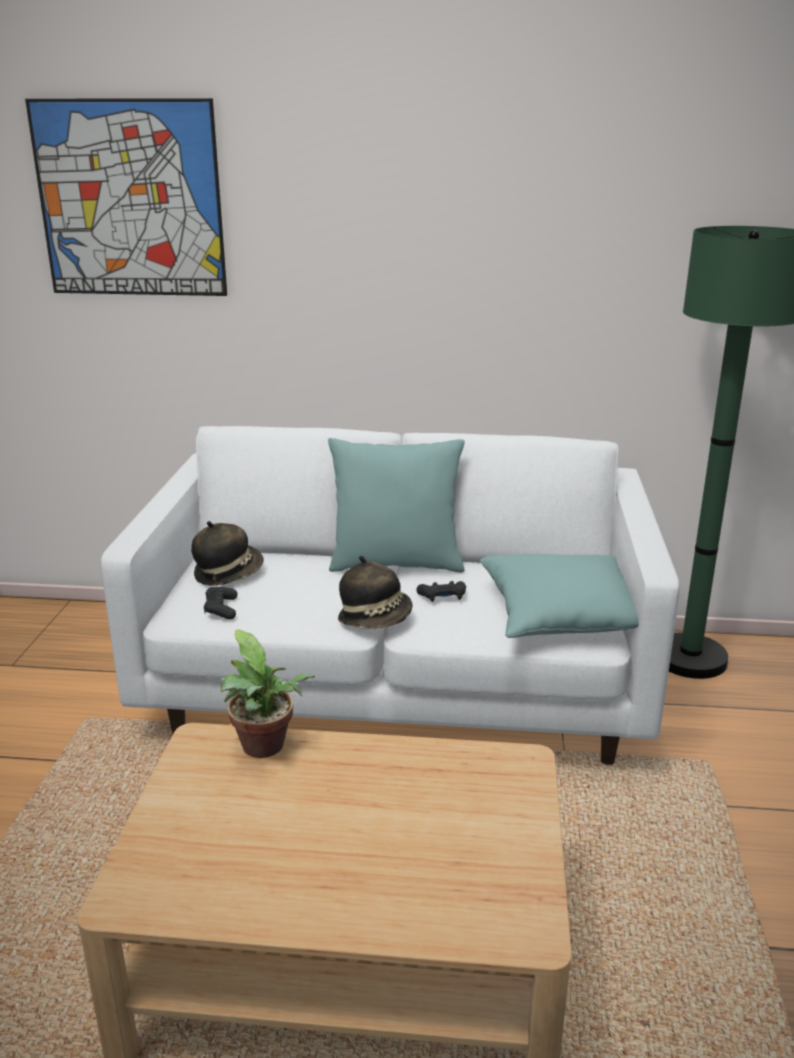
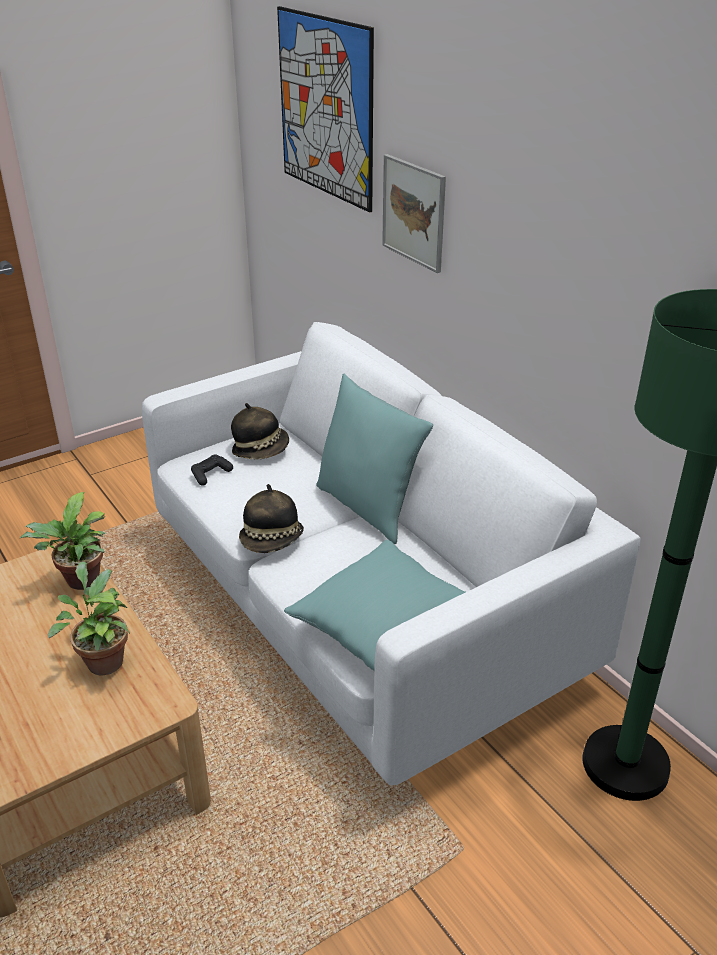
camera: 50 degrees right, 10 degrees up
black game controller [416,581,466,602] -> none
none -> potted plant [48,562,130,676]
none -> picture [382,154,446,273]

